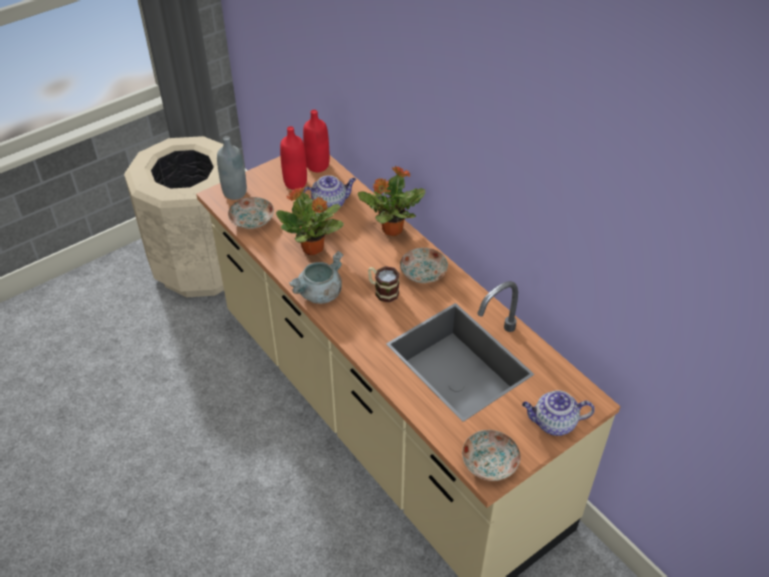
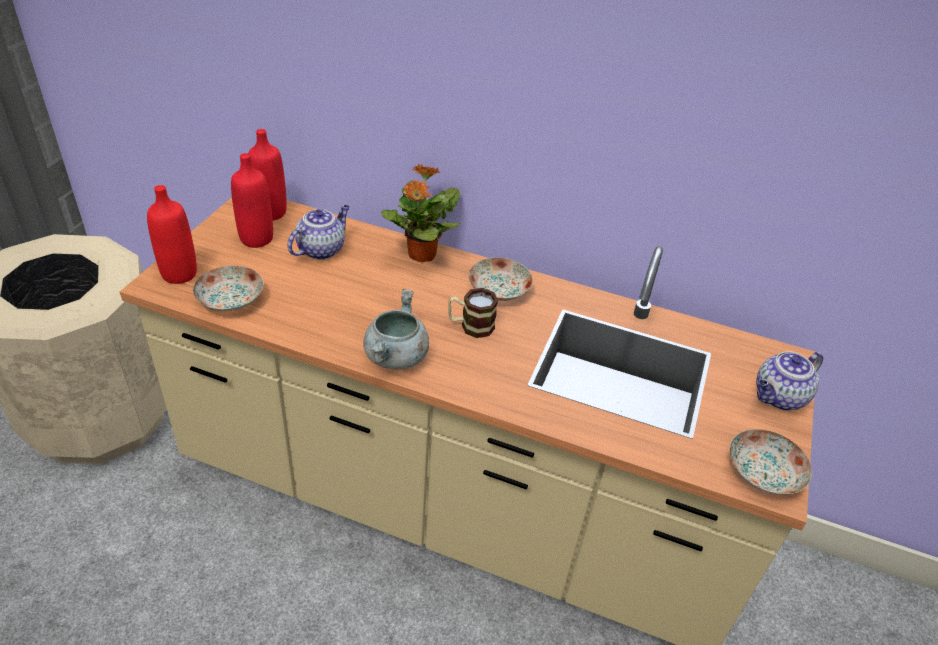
camera: 35 degrees left, 5 degrees down
grey bottle [217,136,247,200] -> red bottle [147,185,197,284]
potted plant [276,187,344,255] -> none

